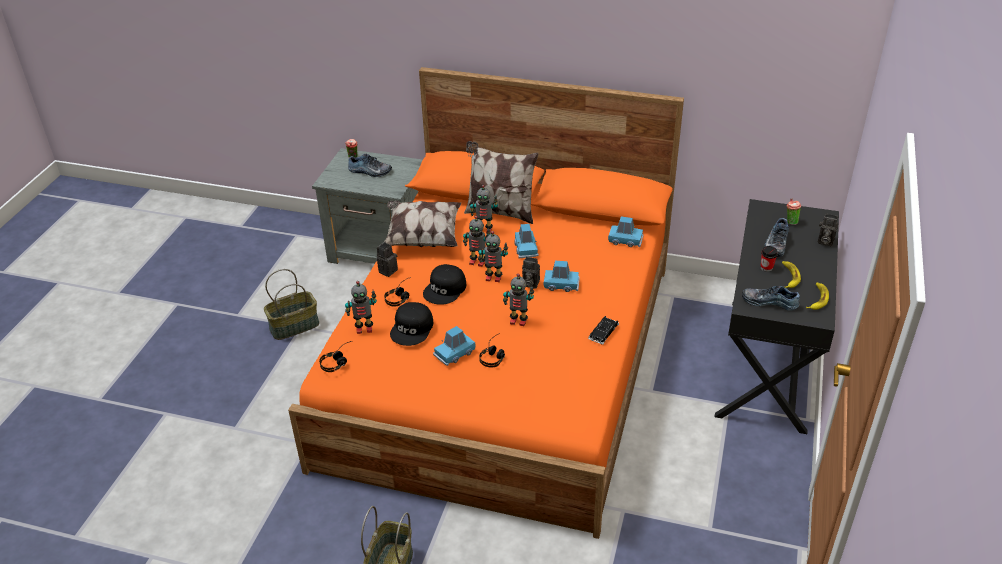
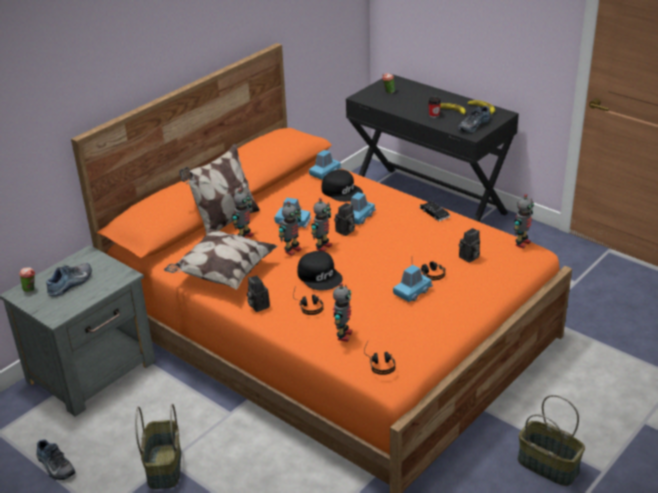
camera: 65 degrees left, 5 degrees down
black cap [390,302,433,346] -> black cap moved to [322,169,363,202]
blue toy car [433,326,476,366] -> blue toy car turned 120 degrees counterclockwise [393,265,433,302]
toy robot [503,274,534,326] -> toy robot moved to [514,194,534,249]
shoe [764,218,789,257] -> shoe moved to [36,439,75,480]
camera [818,214,838,246] -> camera moved to [459,228,480,263]

